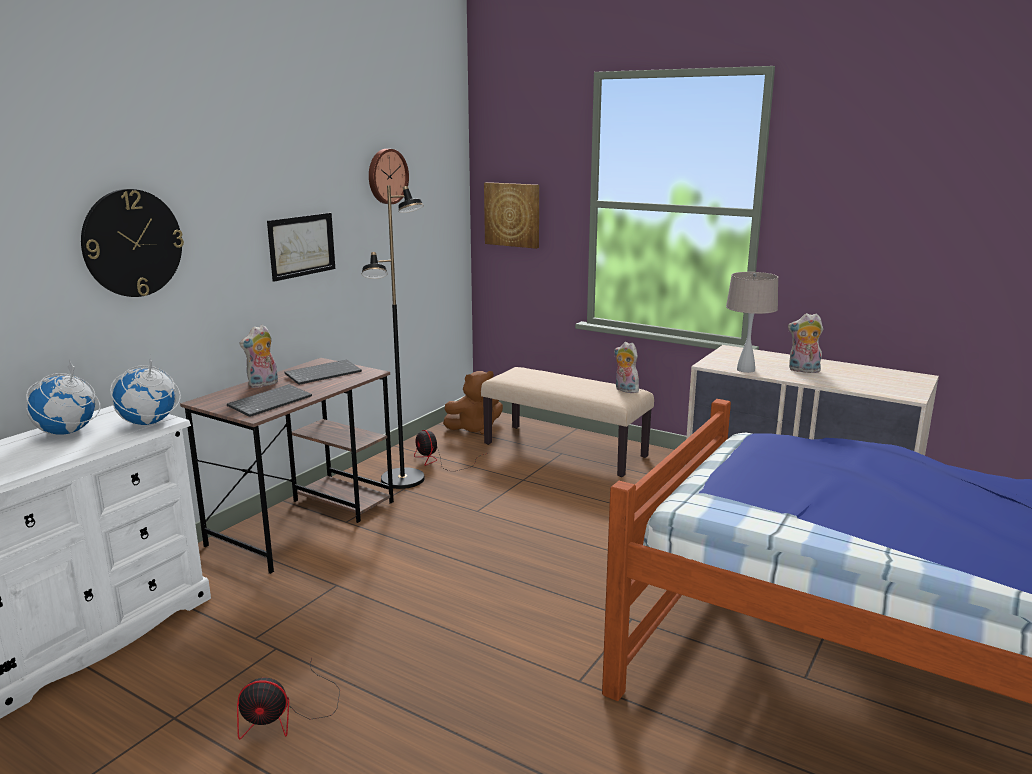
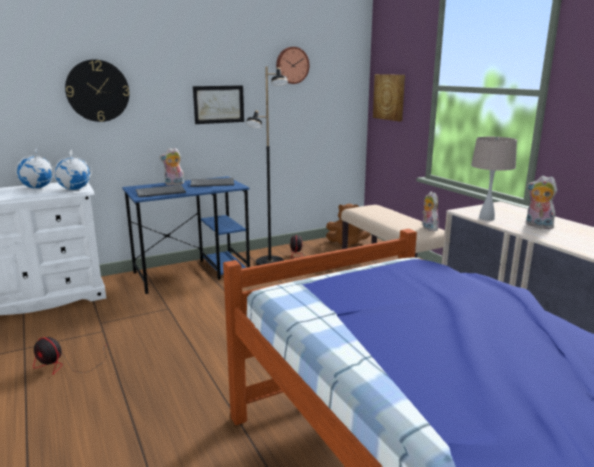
camera: 30 degrees right, 0 degrees up
brown desk [180,358,394,574] -> blue desk [122,176,250,294]

